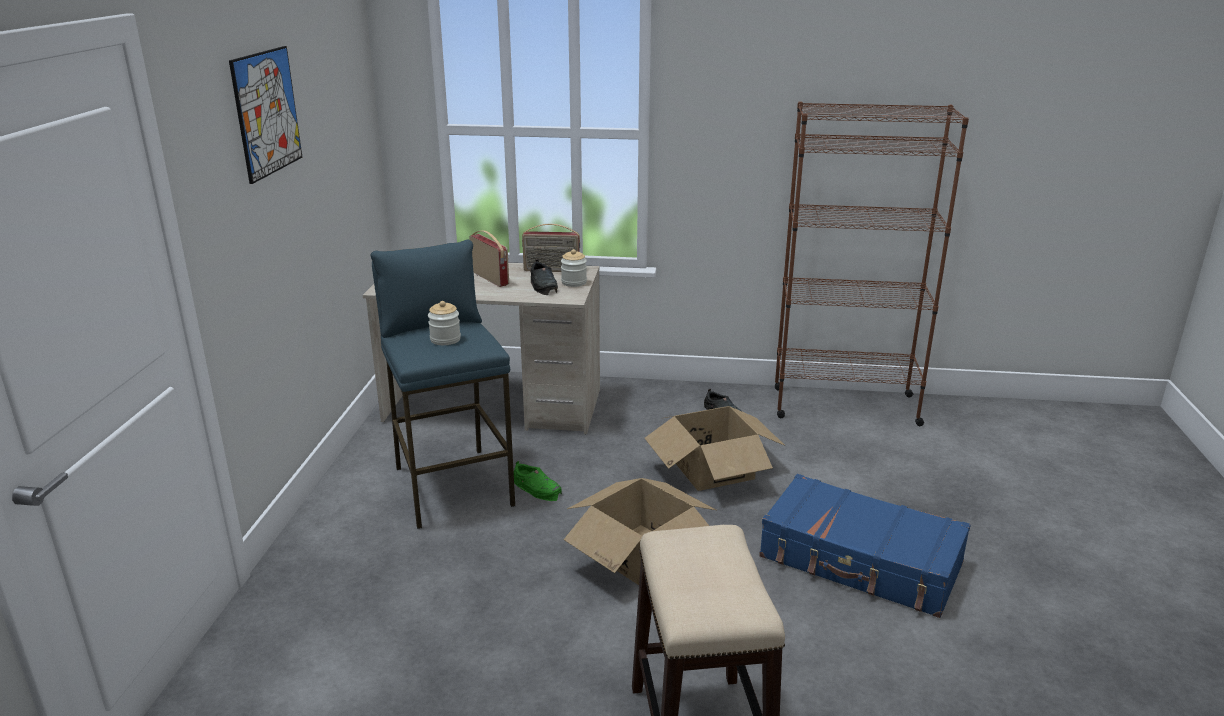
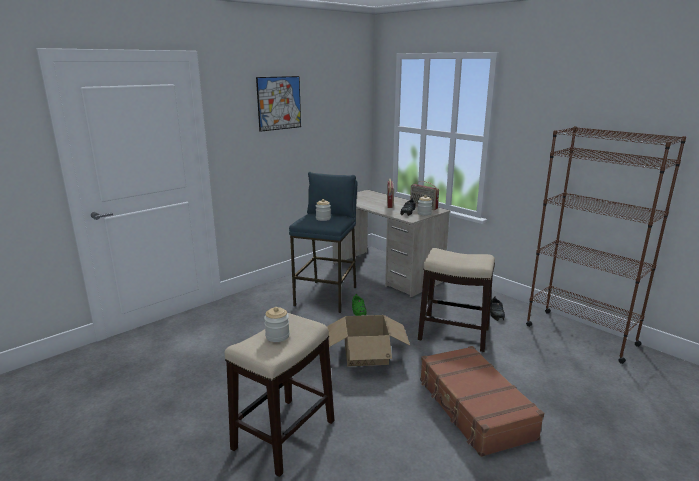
camera: 40 degrees right, 5 degrees down
cardboard box [644,406,785,491] -> stool [418,248,495,352]
blue suitcase [759,474,971,618] -> brown suitcase [420,346,544,457]
none -> jar [264,307,290,342]

